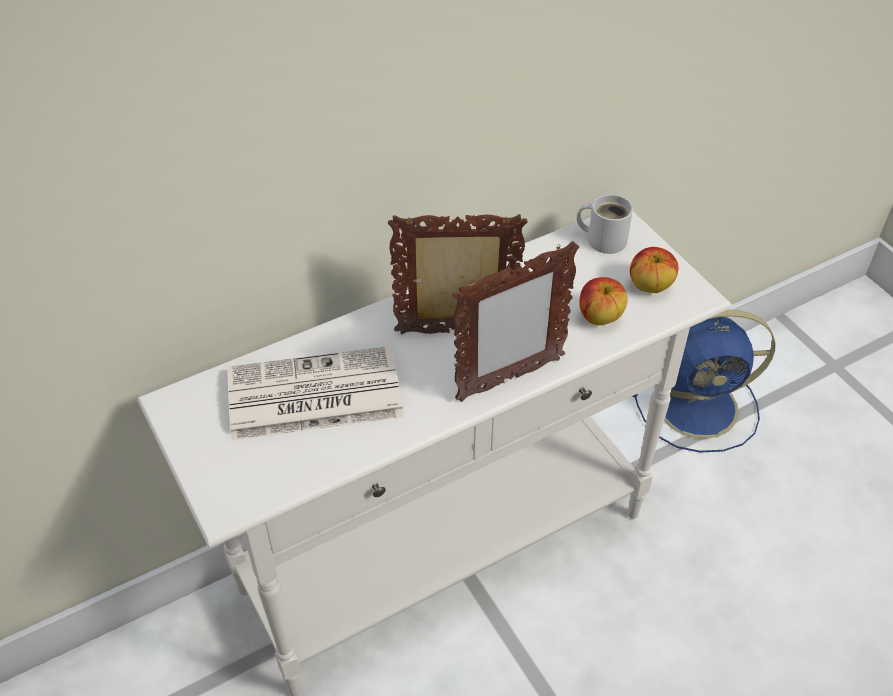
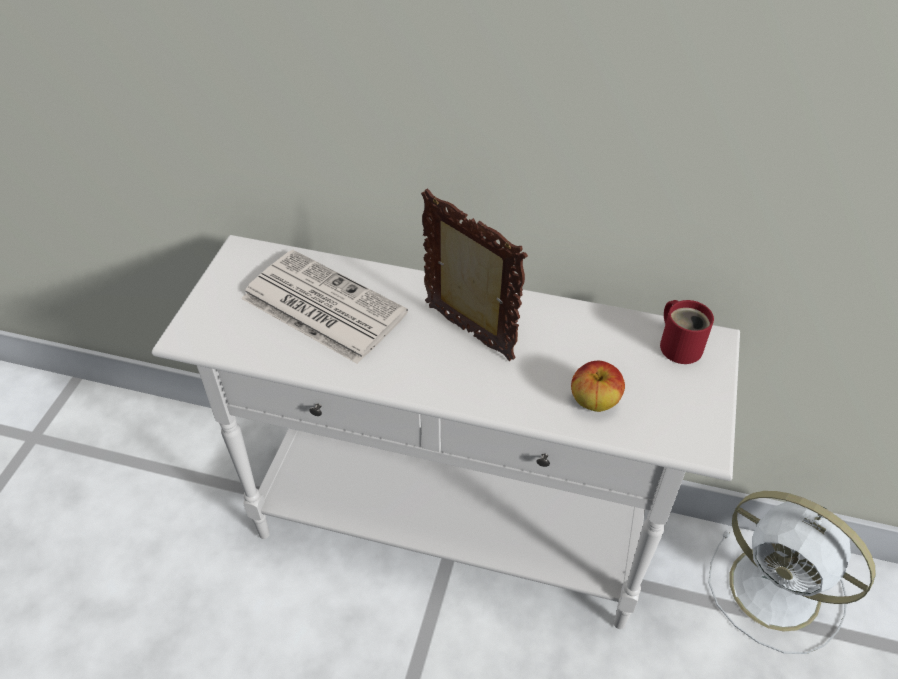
camera: 45 degrees right, 0 degrees up
picture frame [453,241,579,402] -> none
white mug [577,194,633,254] -> red mug [660,300,714,364]
apple [630,247,678,293] -> none
blue fan [632,310,776,453] -> white fan [709,491,876,654]

